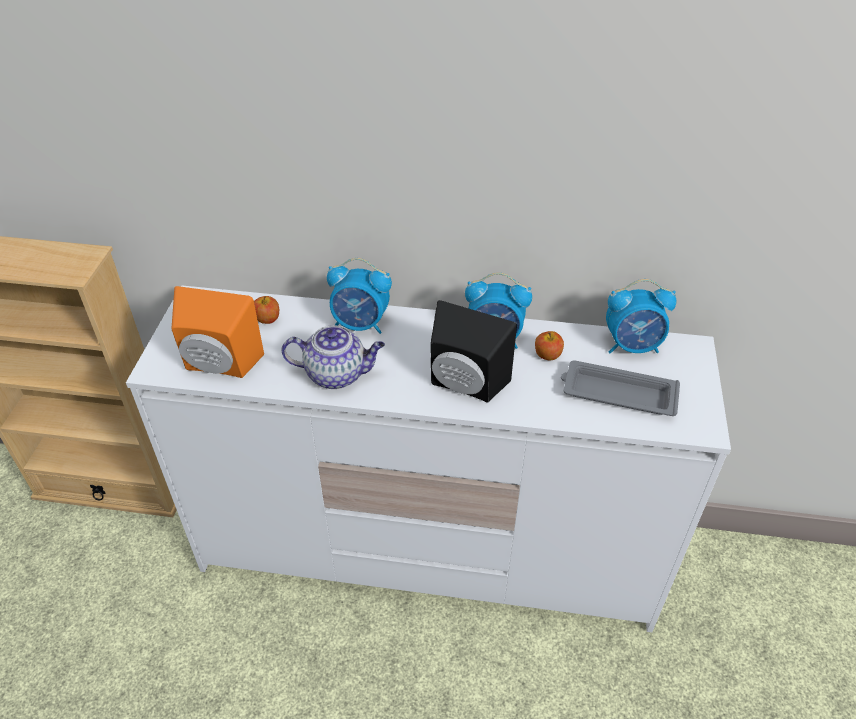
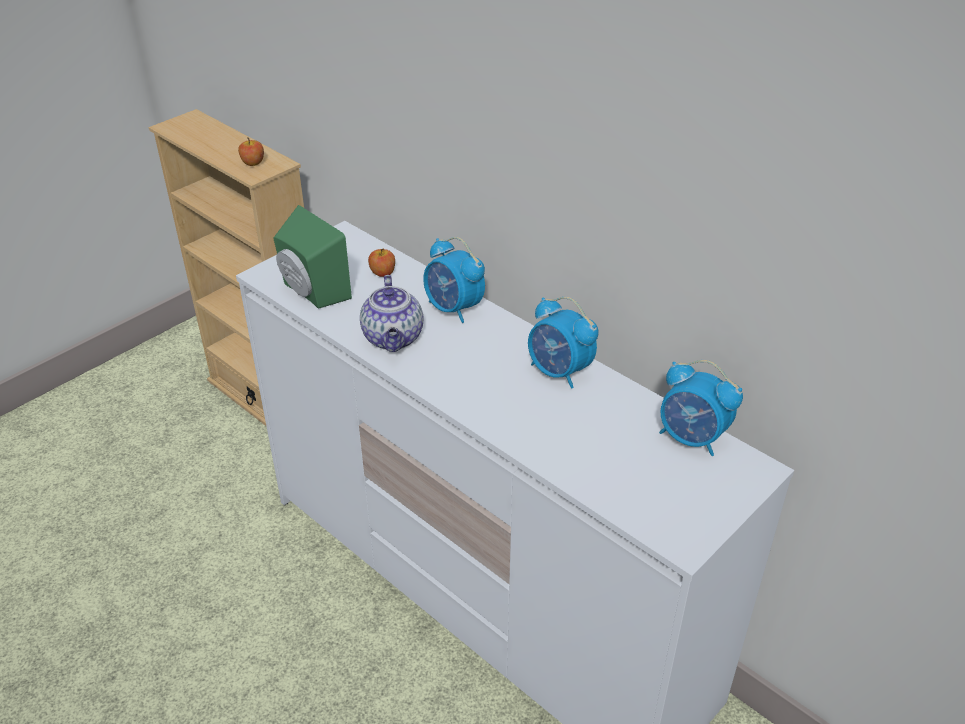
camera: 35 degrees right, 5 degrees down
orange speaker [171,286,264,378] -> green speaker [274,205,352,309]
teapot [281,325,385,389] -> teapot turned 45 degrees clockwise [360,275,423,352]
black speaker [430,300,517,402] -> none
apple [535,331,564,360] -> apple moved to [238,137,264,166]
grey tray [561,360,680,416] -> none

